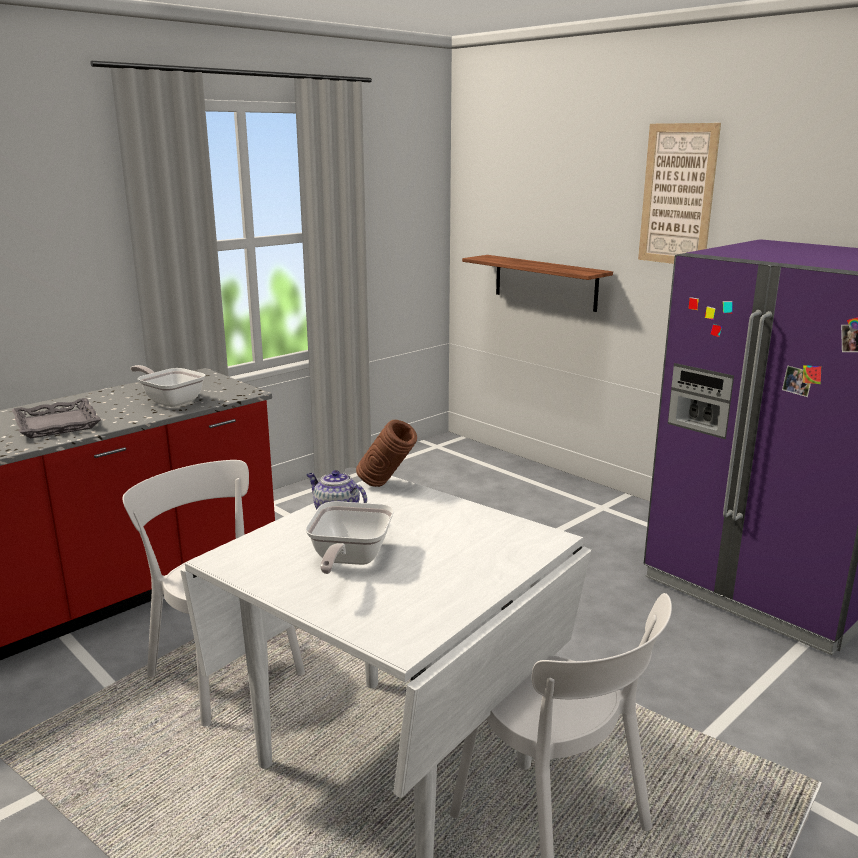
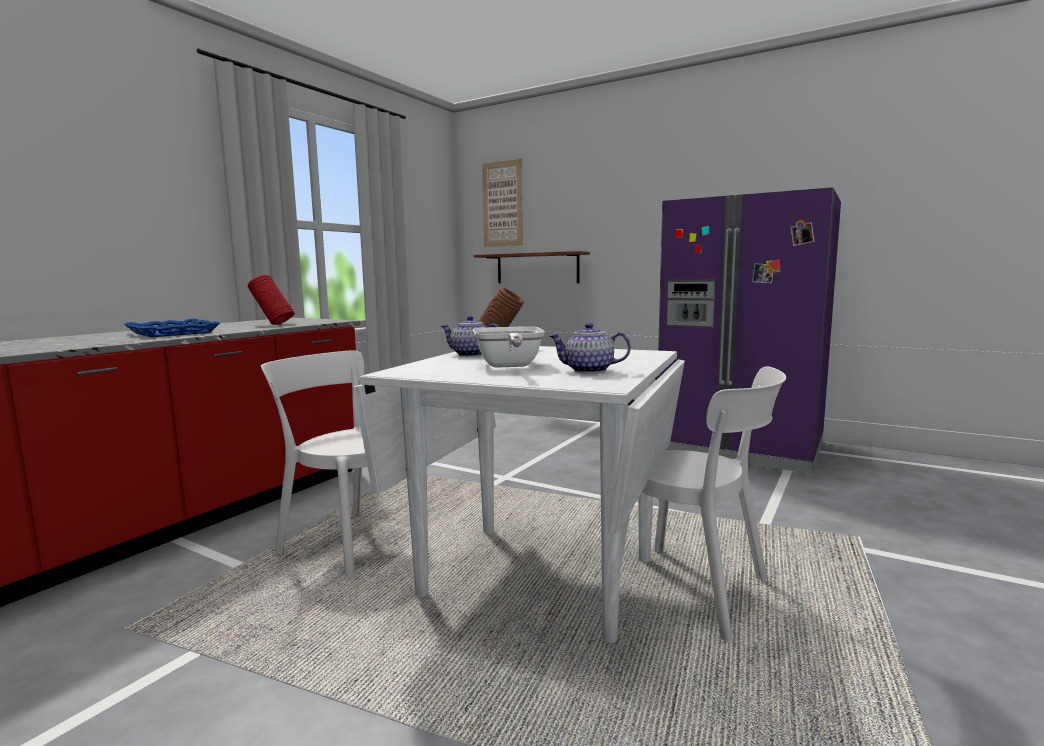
camera: 15 degrees left, 10 degrees down
grey tray [12,398,101,439] -> blue tray [124,319,220,337]
frying pan [130,365,206,407] -> red vase [248,275,294,325]
picture [638,123,721,264] -> picture moved to [482,159,523,247]
none -> teapot [549,323,631,374]

